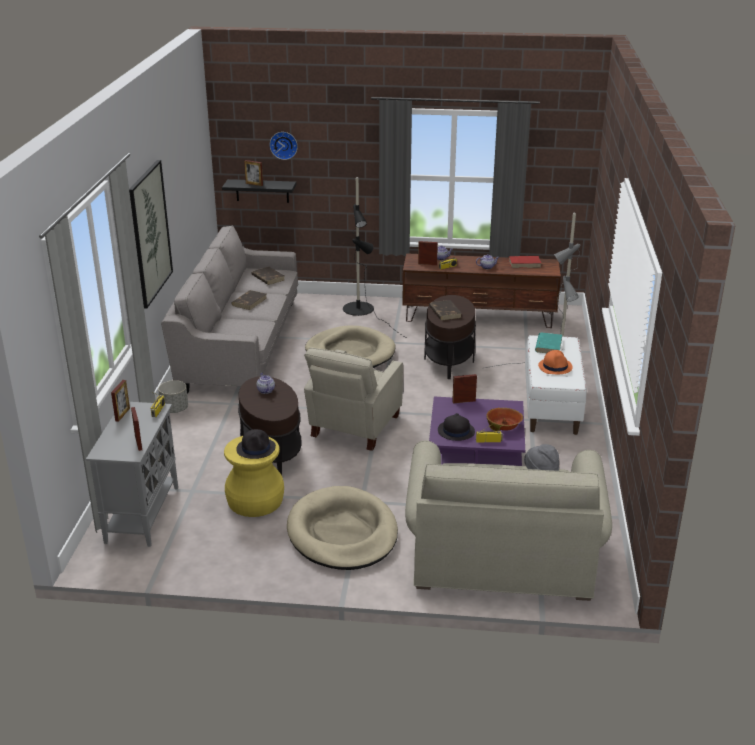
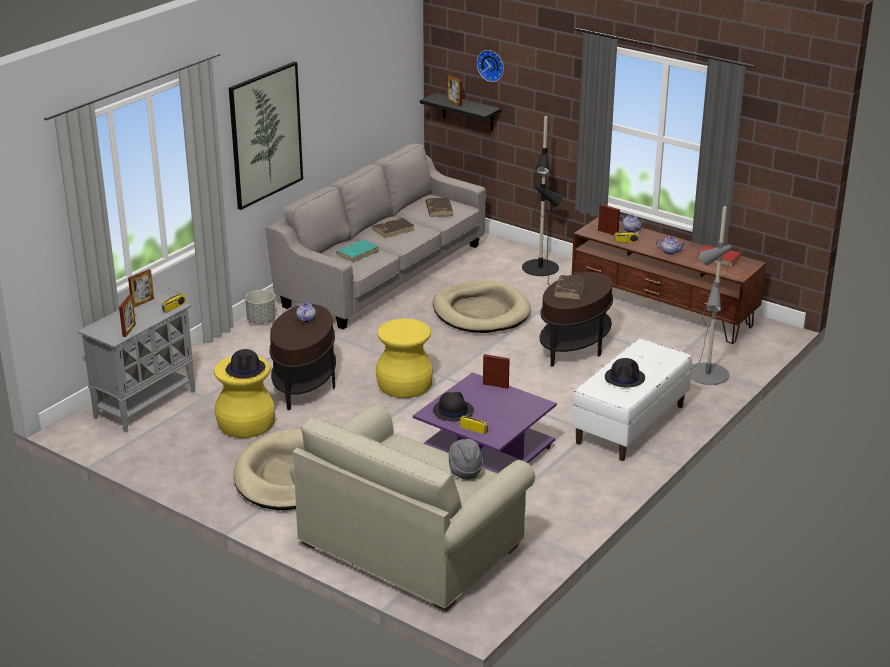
camera: 30 degrees right, 0 degrees up
beige armchair [304,347,403,451] -> yellow stool [376,319,433,398]
bowl [487,407,523,431] -> none
turquoise book [535,332,562,353] -> turquoise book moved to [336,240,379,263]
orange hat [538,350,573,374] -> black hat [605,358,645,387]

